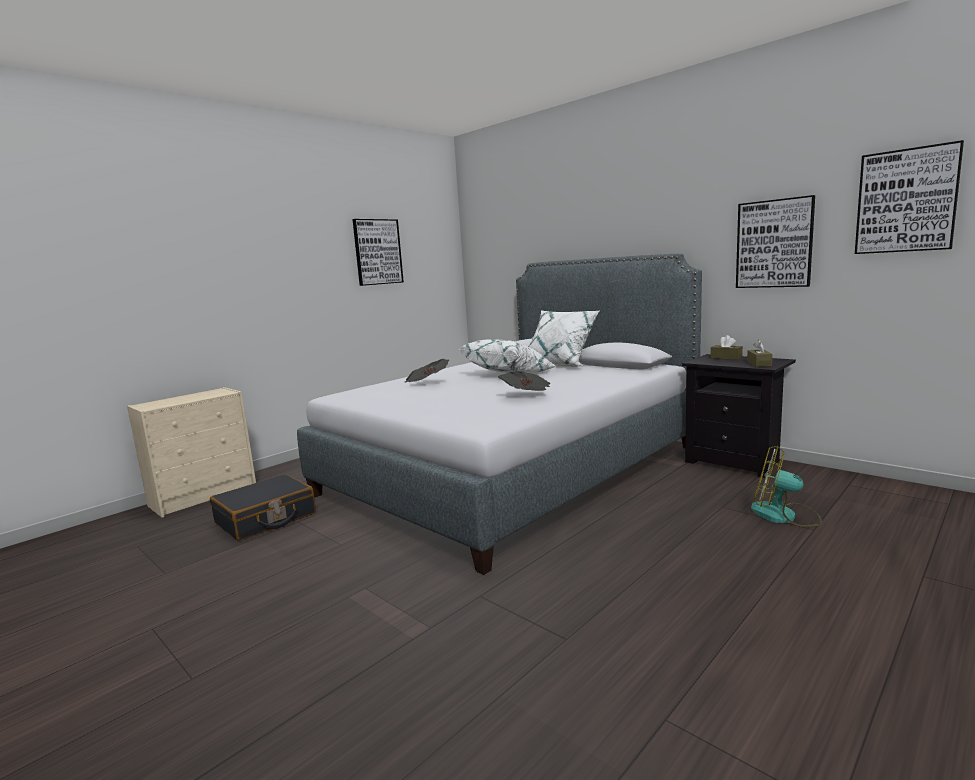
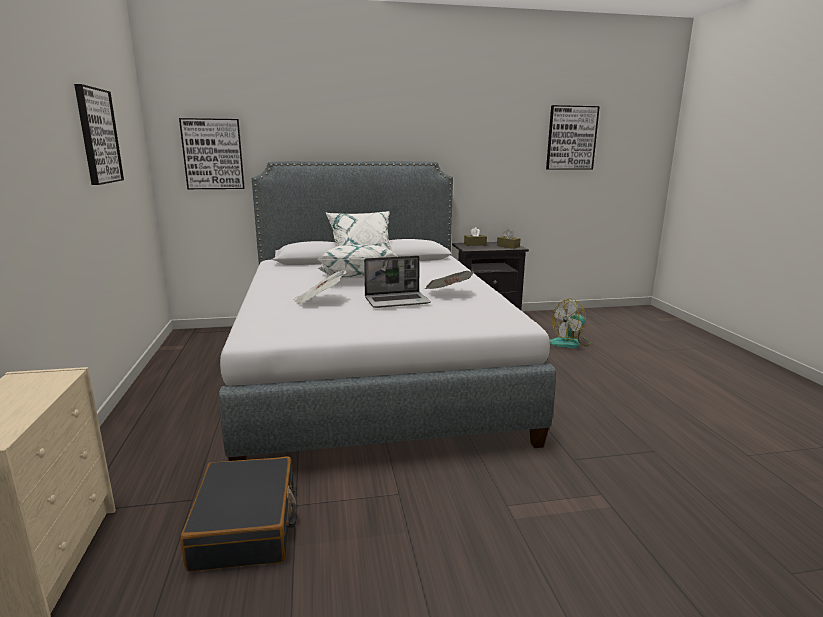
camera: 55 degrees left, 5 degrees up
picture [736,195,815,288] -> picture moved to [179,118,245,189]
none -> laptop [364,256,431,308]

